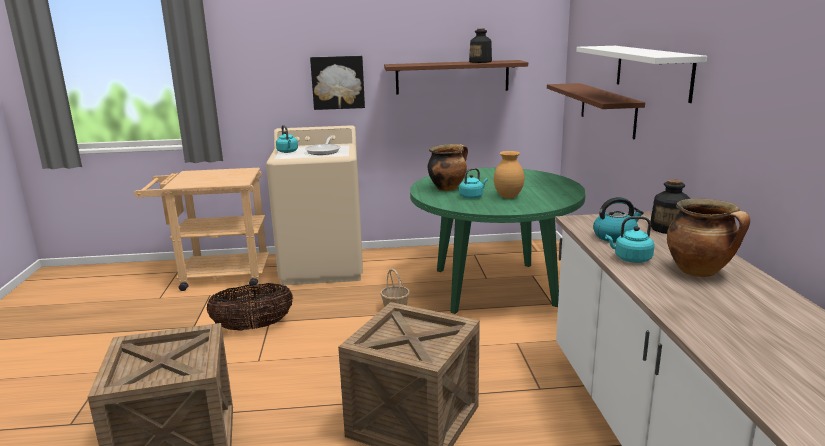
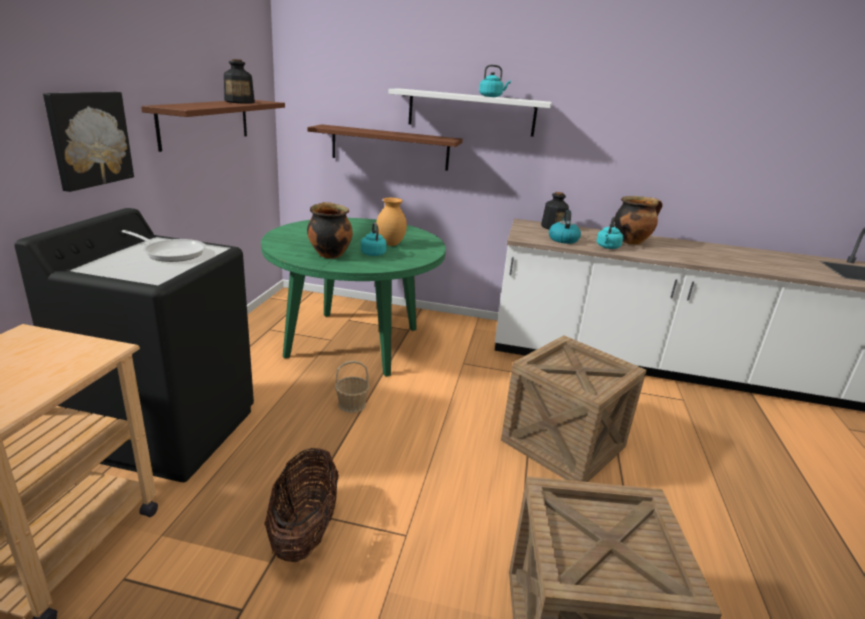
camera: 75 degrees left, 5 degrees up
beige washing machine [266,125,363,286] -> black washing machine [14,208,254,482]
turquoise kettle [276,125,298,153] -> turquoise kettle moved to [479,65,511,97]

